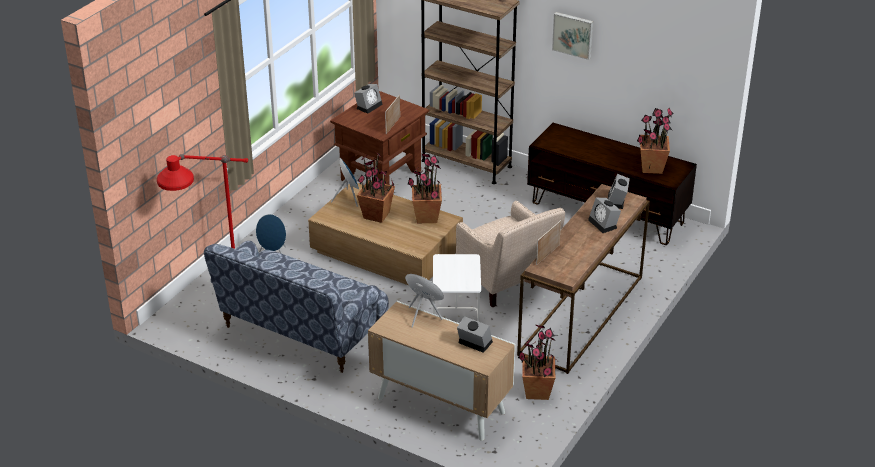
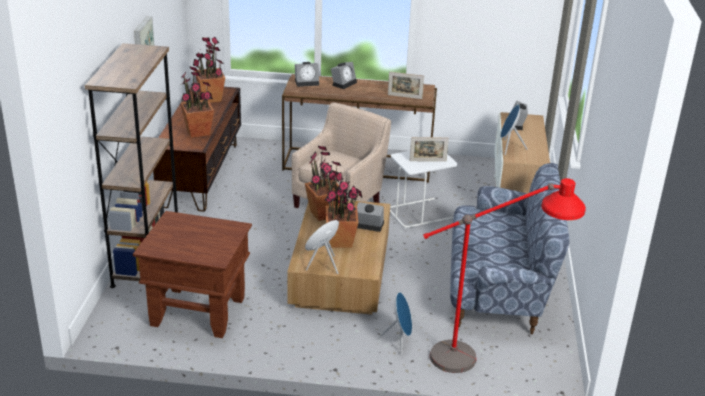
camera: 115 degrees left, 5 degrees down
alarm clock [354,84,383,113] -> alarm clock moved to [357,202,384,232]
picture frame [385,94,400,134] -> picture frame moved to [409,137,449,162]
potted plant [518,325,556,400] -> potted plant moved to [180,66,214,138]

